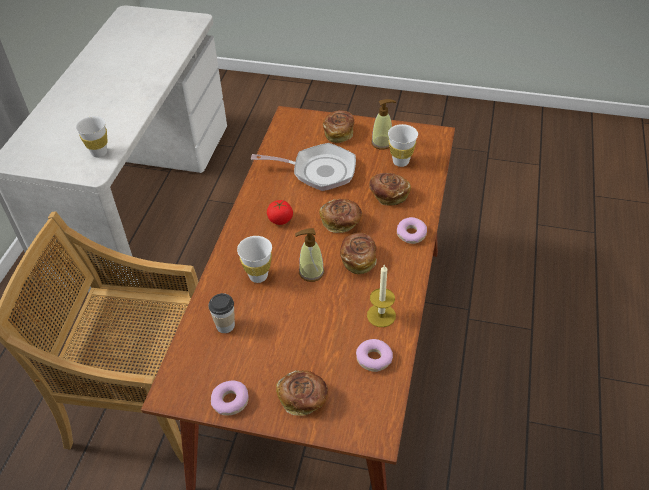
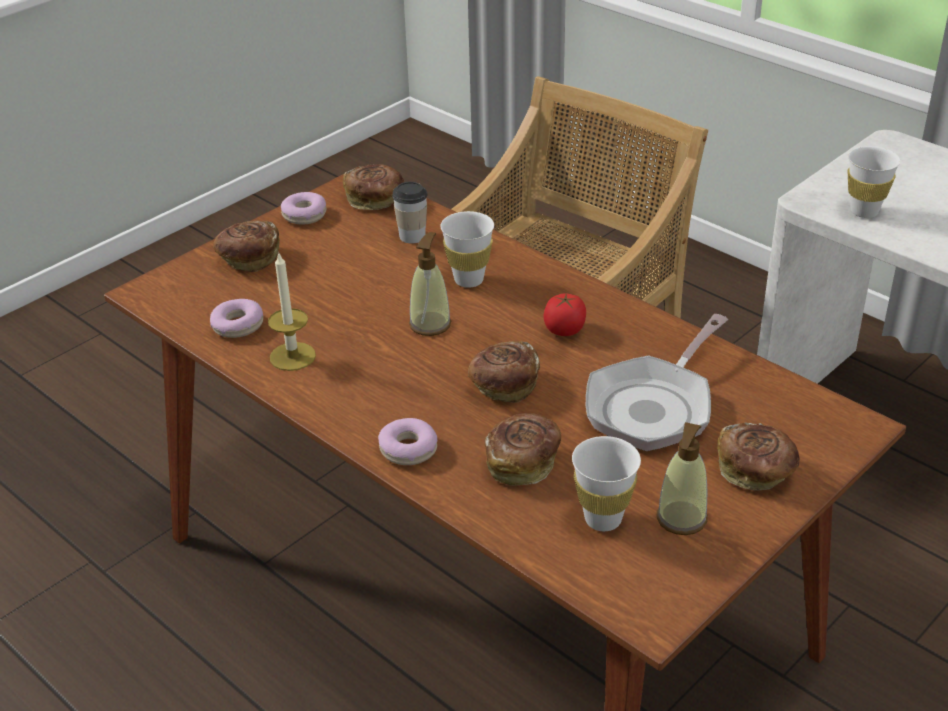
camera: 120 degrees right, 10 degrees down
bread [340,233,377,274] -> bread moved to [343,164,404,210]

